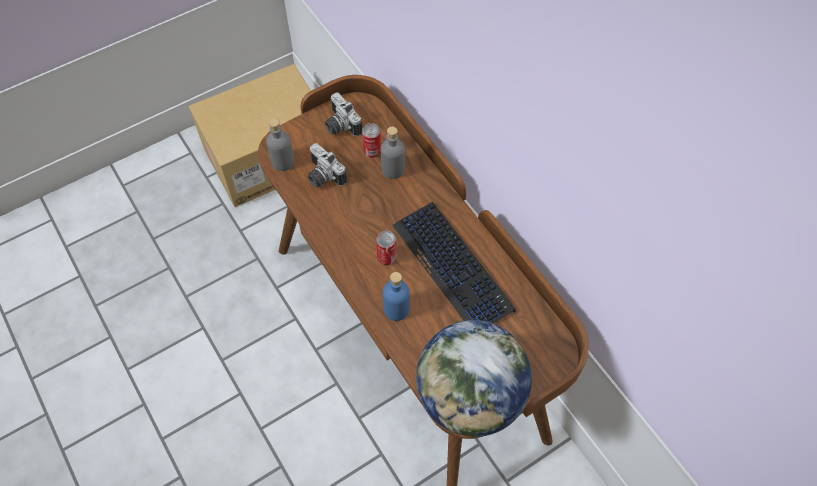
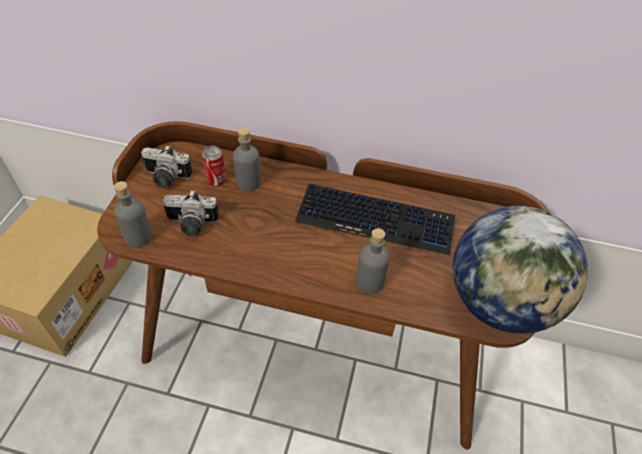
camera: 45 degrees left, 10 degrees down
can [376,231,397,265] -> none
blue bottle [383,272,410,321] -> grey bottle [356,228,390,294]

